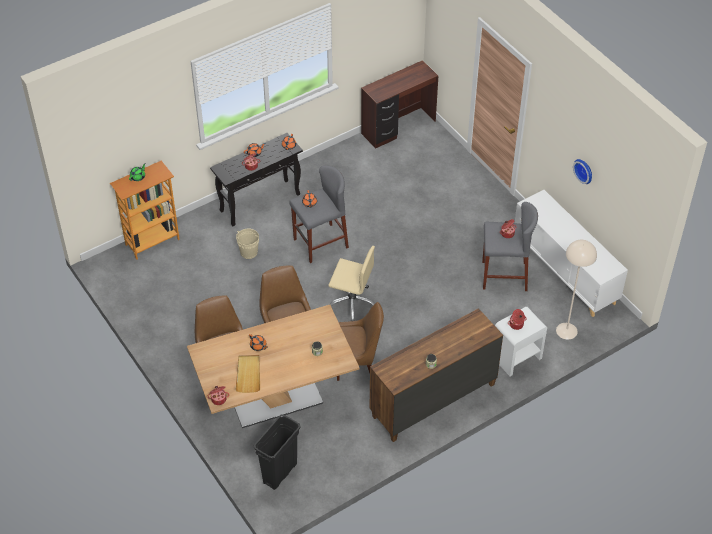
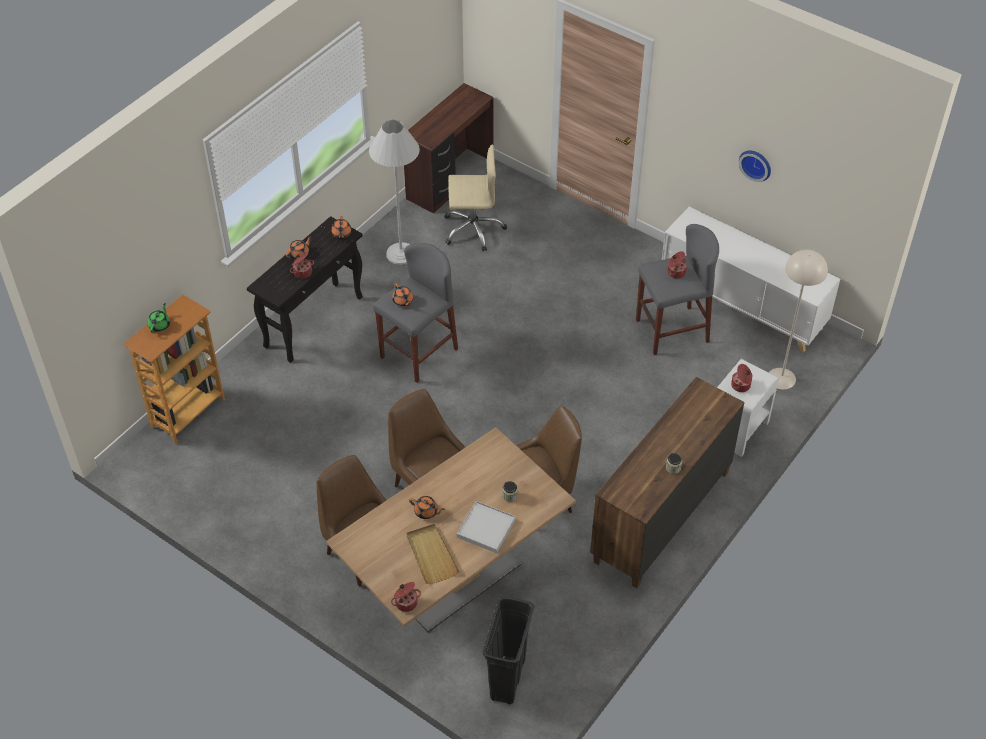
camera: 20 degrees left, 0 degrees up
beige bucket [236,228,259,259] -> none
beige office chair [328,246,375,321] -> beige office chair moved to [444,145,507,251]
none -> white floor lamp [369,120,420,265]
none -> white tray [457,501,516,553]

